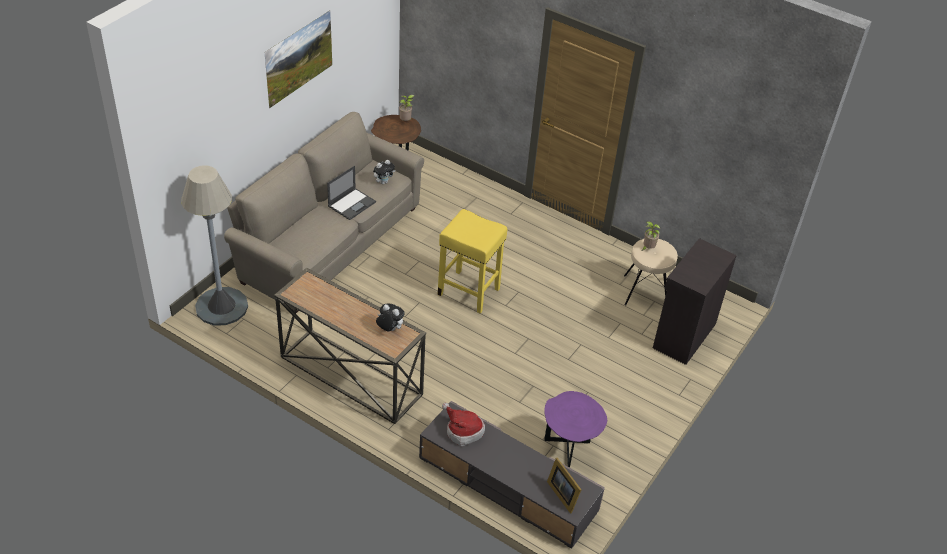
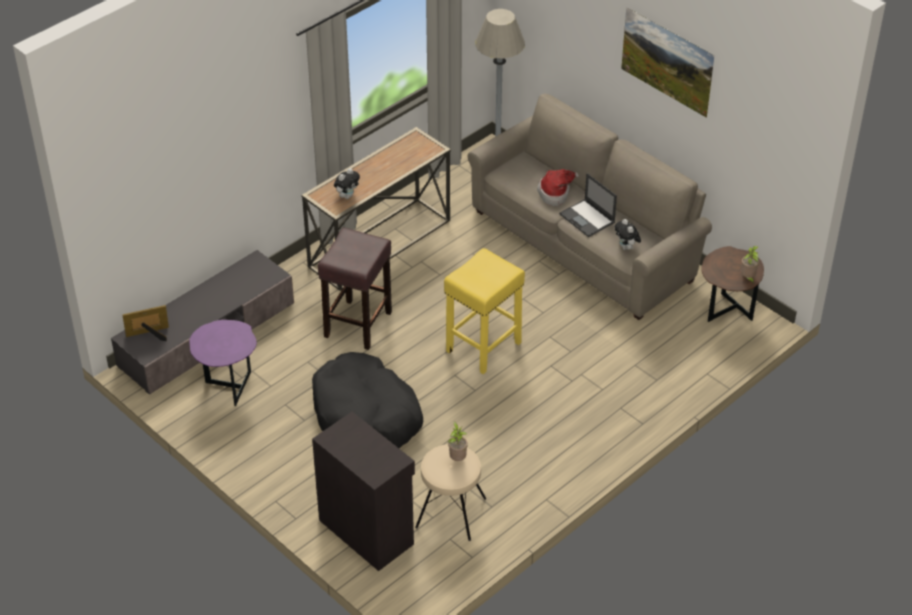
camera: 105 degrees right, 0 degrees up
hat [442,403,485,446] -> hat moved to [537,169,579,206]
none -> black dog bed [312,352,423,448]
none -> brown stool [318,228,392,350]

